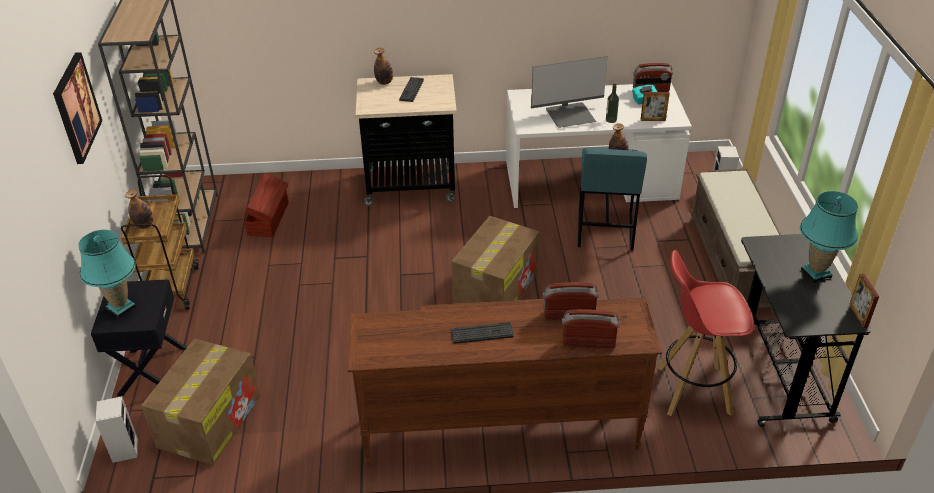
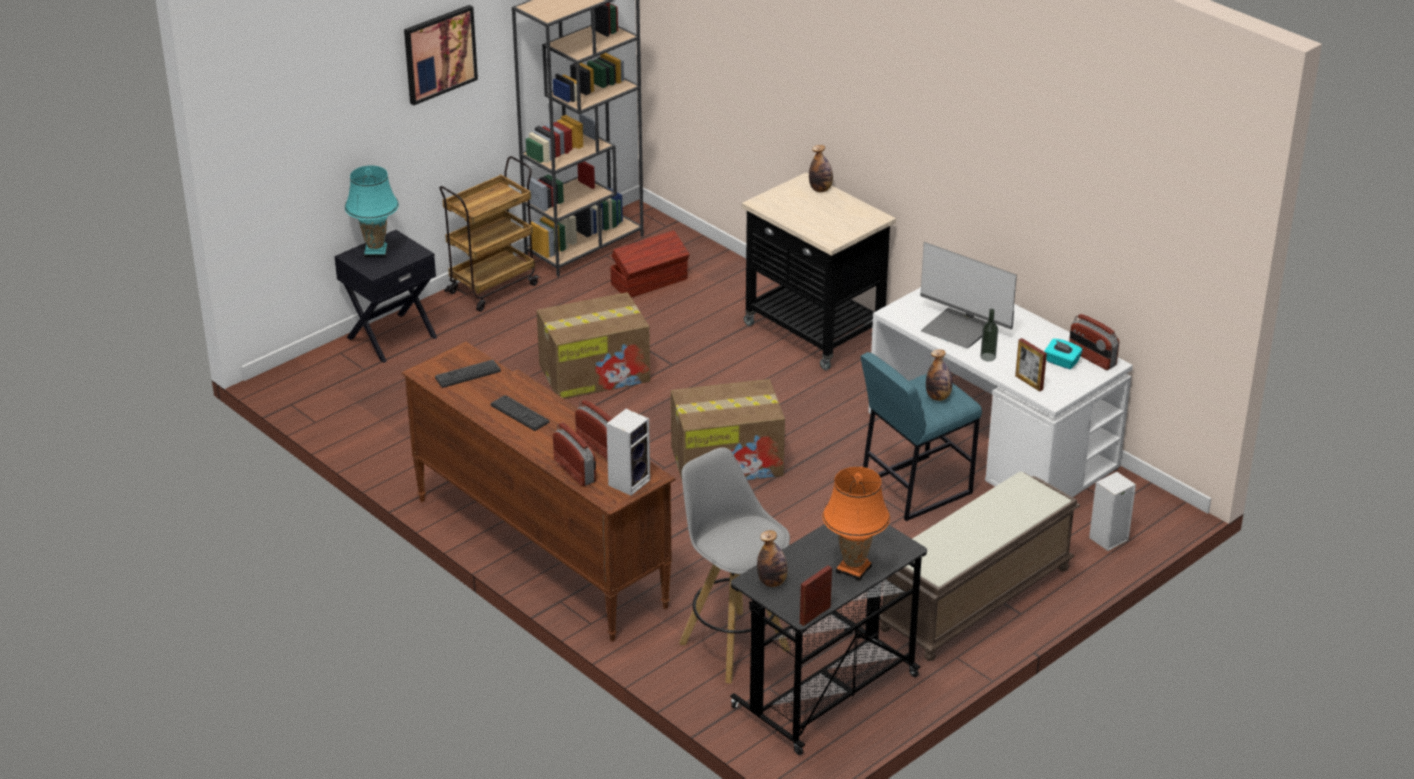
camera: 50 degrees right, 5 degrees down
speaker [95,396,138,463] -> speaker moved to [606,409,650,496]
bottle [126,189,153,229] -> bottle moved to [757,530,788,587]
cardboard box [141,339,260,465] -> cardboard box moved to [537,292,650,399]
keyboard [399,77,424,102] -> keyboard moved to [435,360,501,388]
red stool [658,250,754,416] -> grey stool [680,447,790,684]
turquoise table lamp [800,191,858,283] -> orange table lamp [822,467,890,581]

